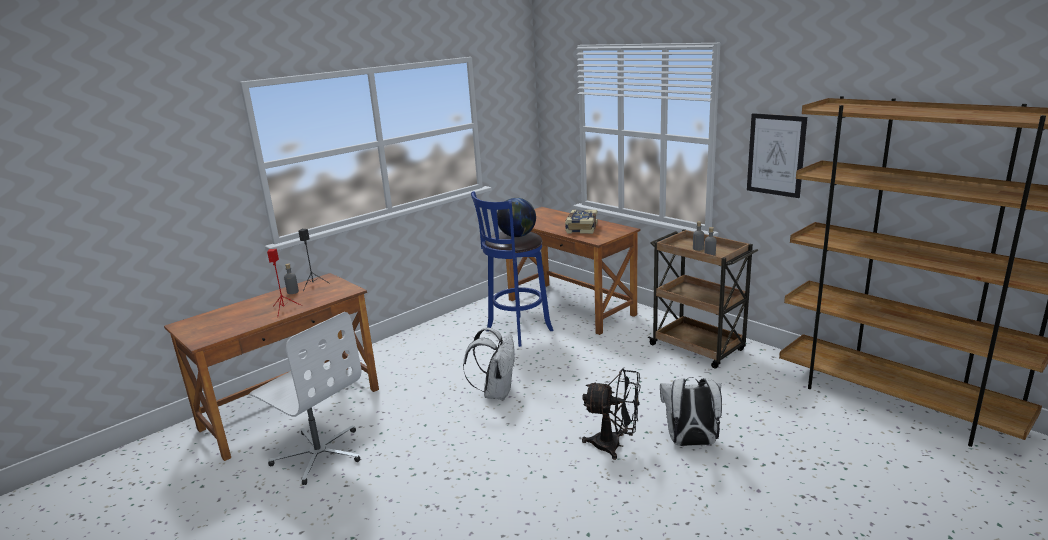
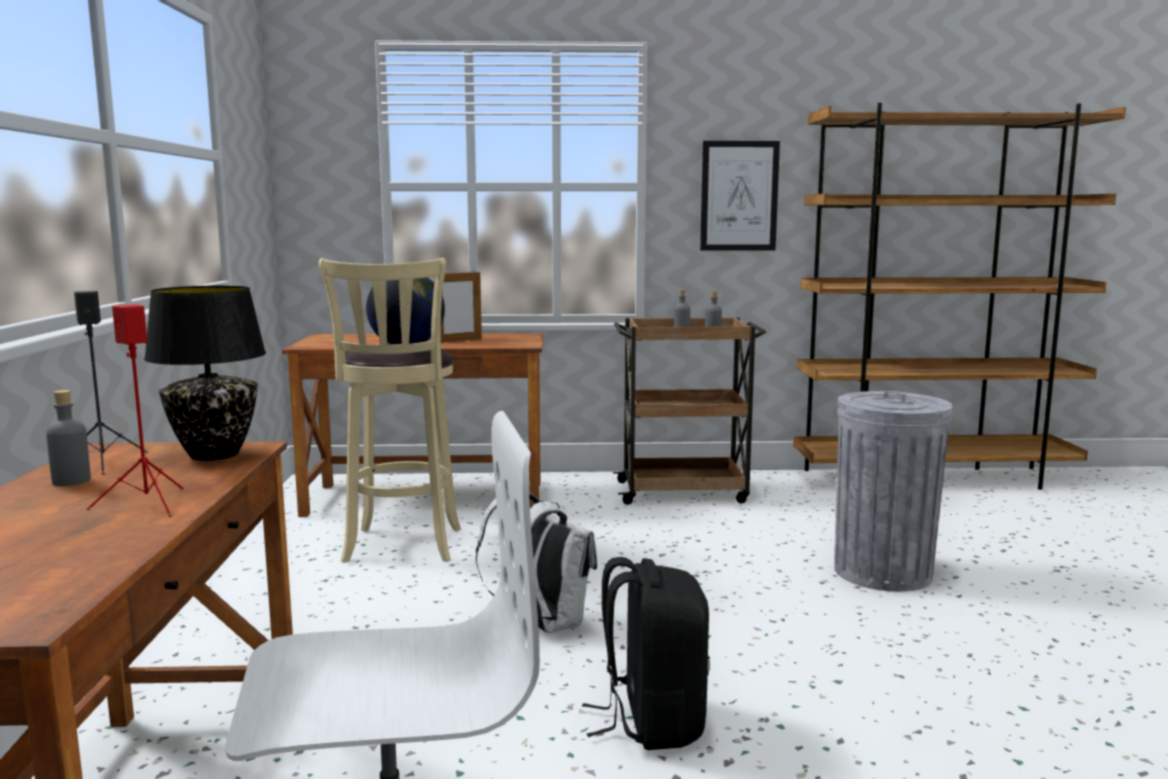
camera: 50 degrees left, 10 degrees down
blue stool [471,191,553,347] -> beige stool [319,258,461,563]
book [565,210,598,234] -> picture frame [434,272,482,343]
black fan [582,368,640,460] -> none
white backpack [660,377,722,446] -> grey trash can [834,391,953,592]
none -> black table lamp [144,286,266,461]
none -> black backpack [582,557,710,750]

